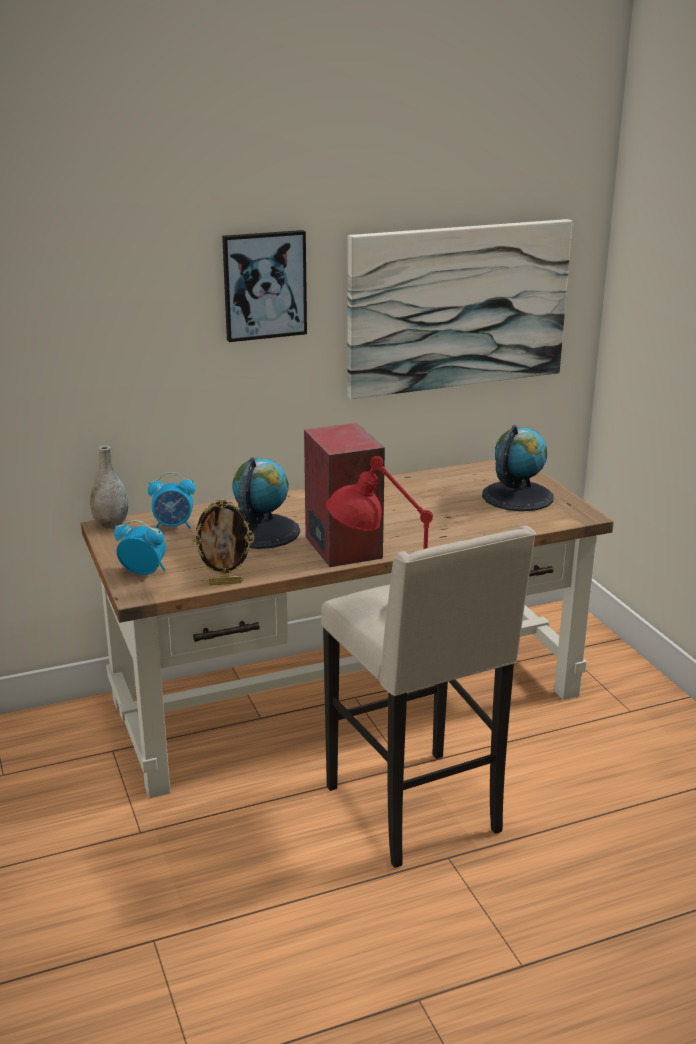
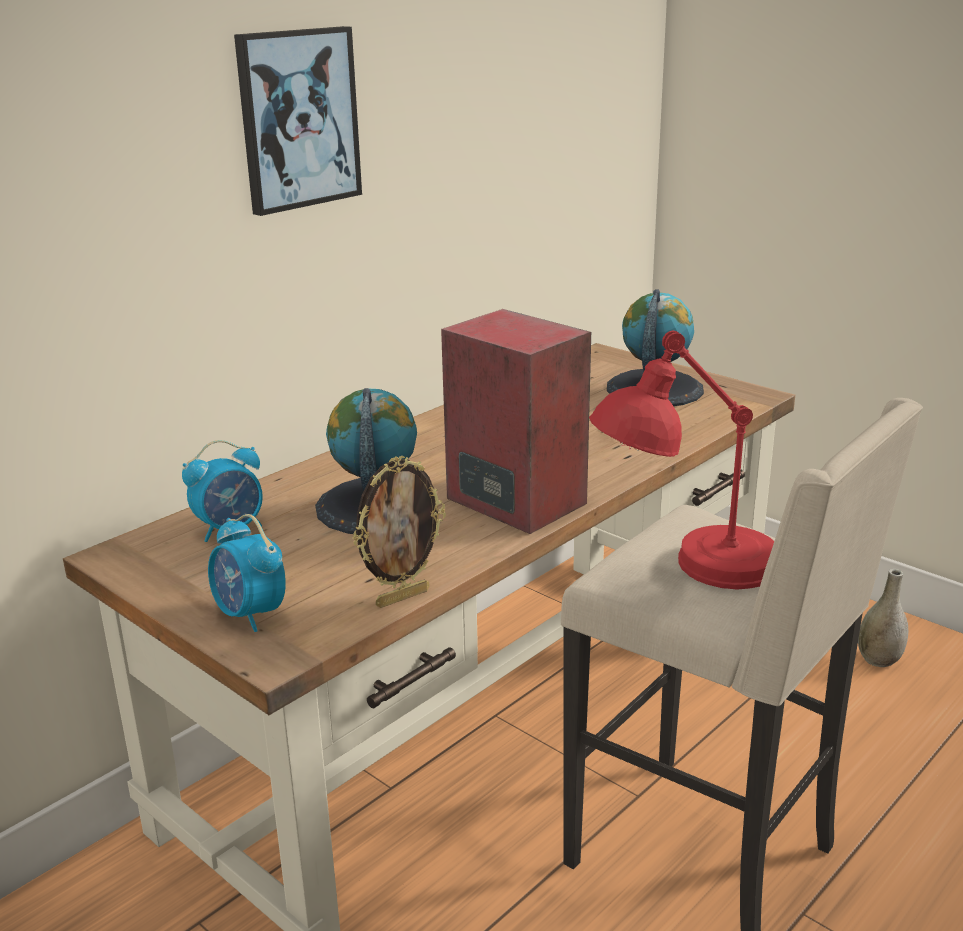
camera: 25 degrees left, 0 degrees up
grey vase [90,446,128,528] -> grey vase moved to [858,569,908,667]
alarm clock [114,520,166,575] -> alarm clock turned 120 degrees counterclockwise [208,514,286,632]
picture [347,219,573,399] -> none

